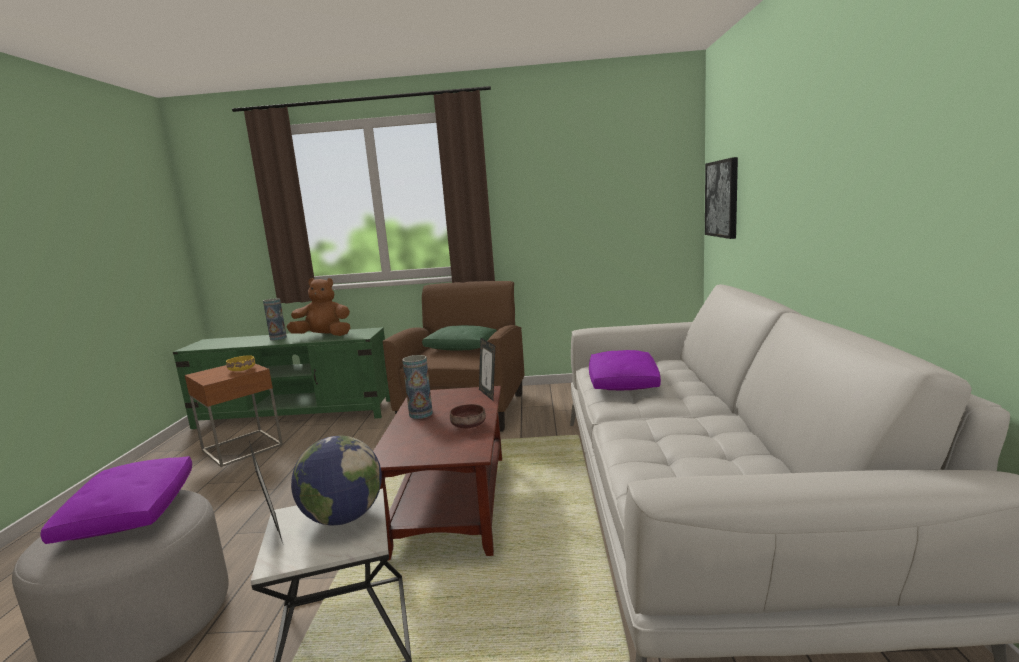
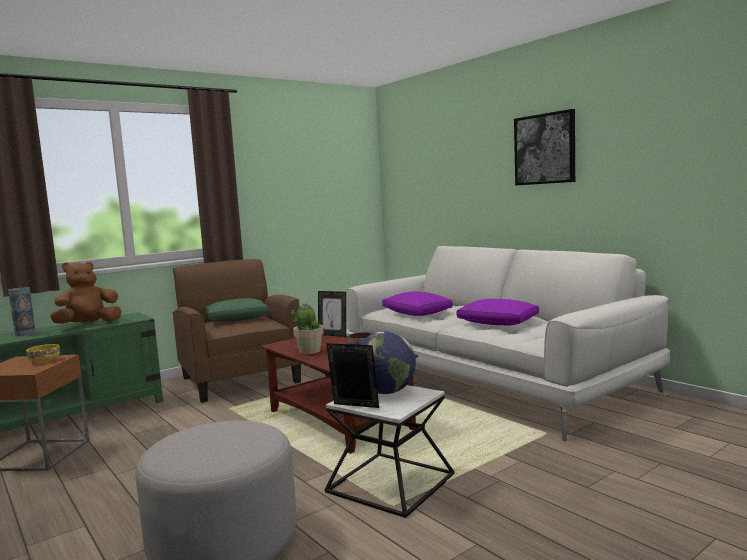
camera: 40 degrees left, 5 degrees down
purple pillow [40,456,192,544] -> purple pillow moved to [456,299,539,326]
vase [402,355,433,419] -> potted plant [291,303,323,354]
picture [705,157,738,239] -> picture moved to [514,109,575,185]

